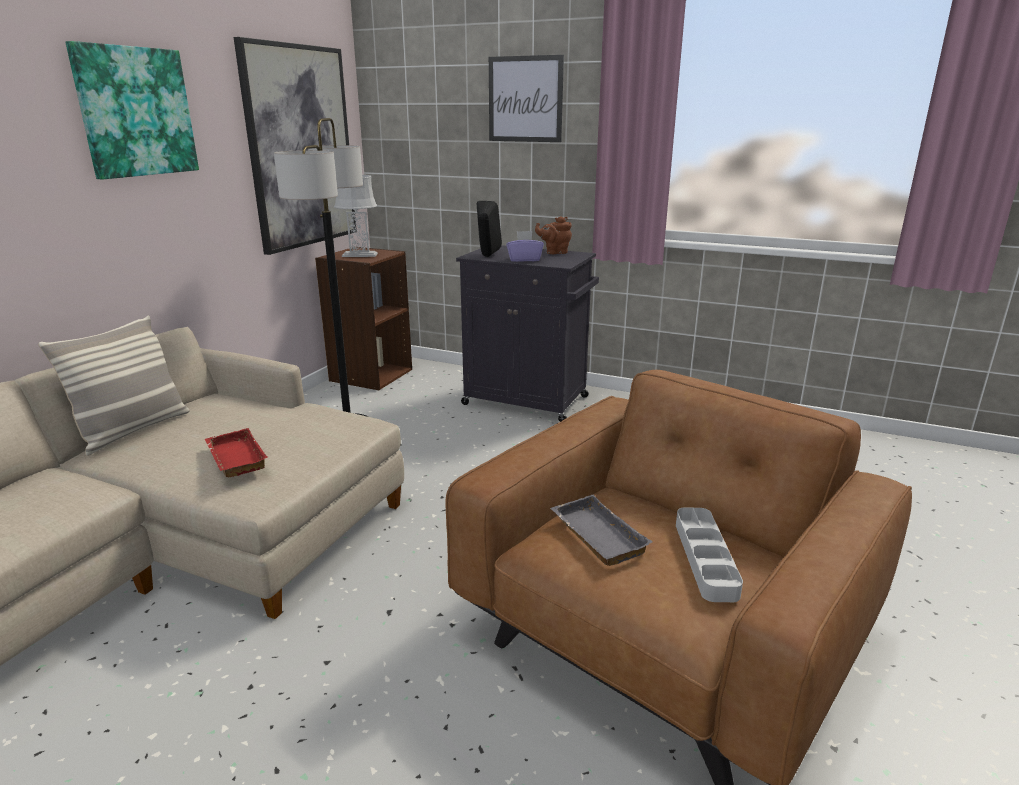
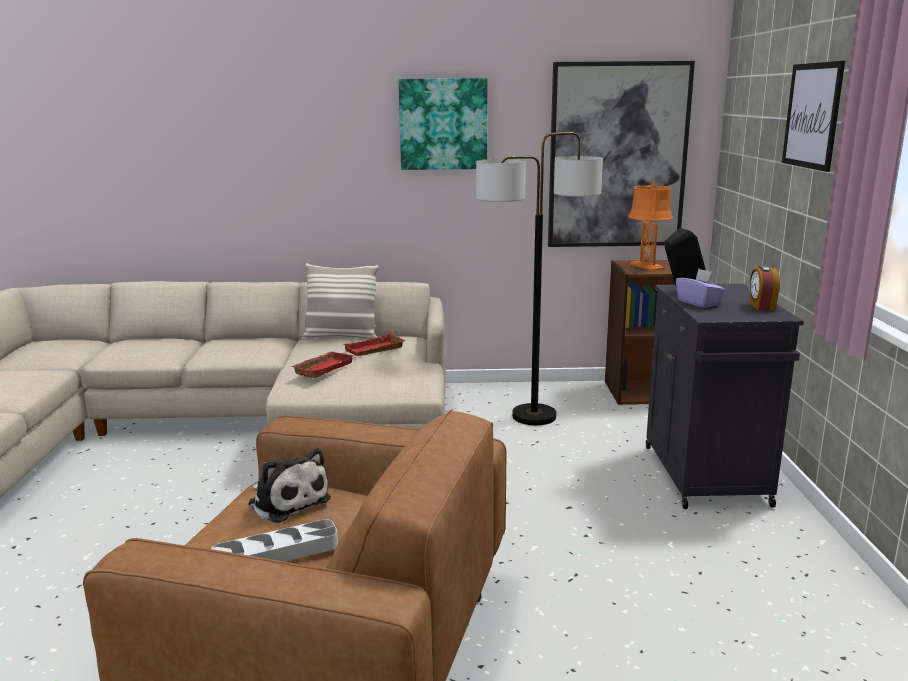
camera: 65 degrees right, 5 degrees down
grey table lamp [334,175,378,257] -> orange table lamp [628,181,673,271]
brown teapot [535,217,572,254] -> alarm clock [749,266,780,311]
grey tray [550,495,652,566] -> plush toy [248,448,331,523]
none -> red tray [343,333,406,356]

